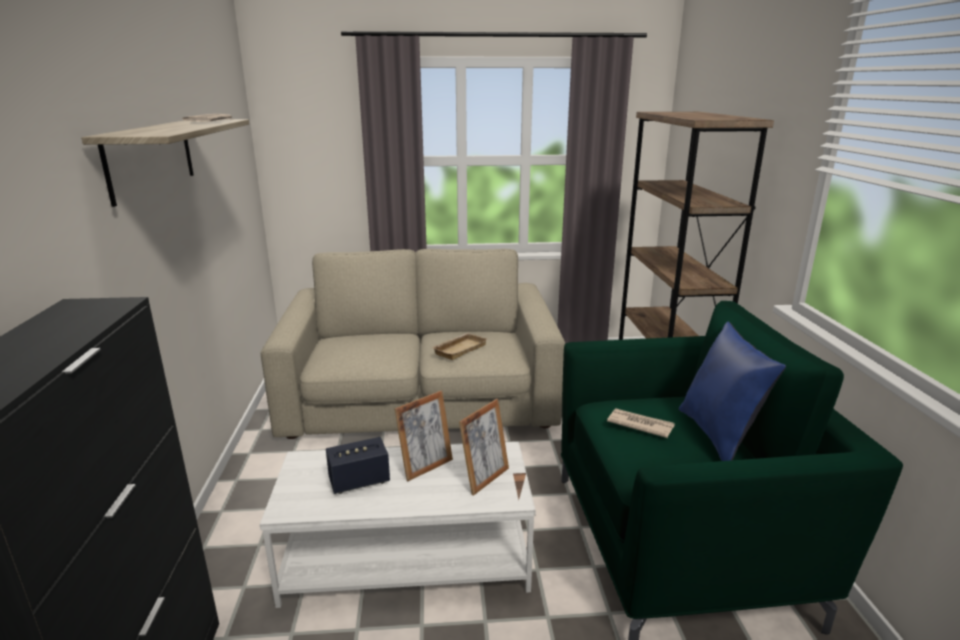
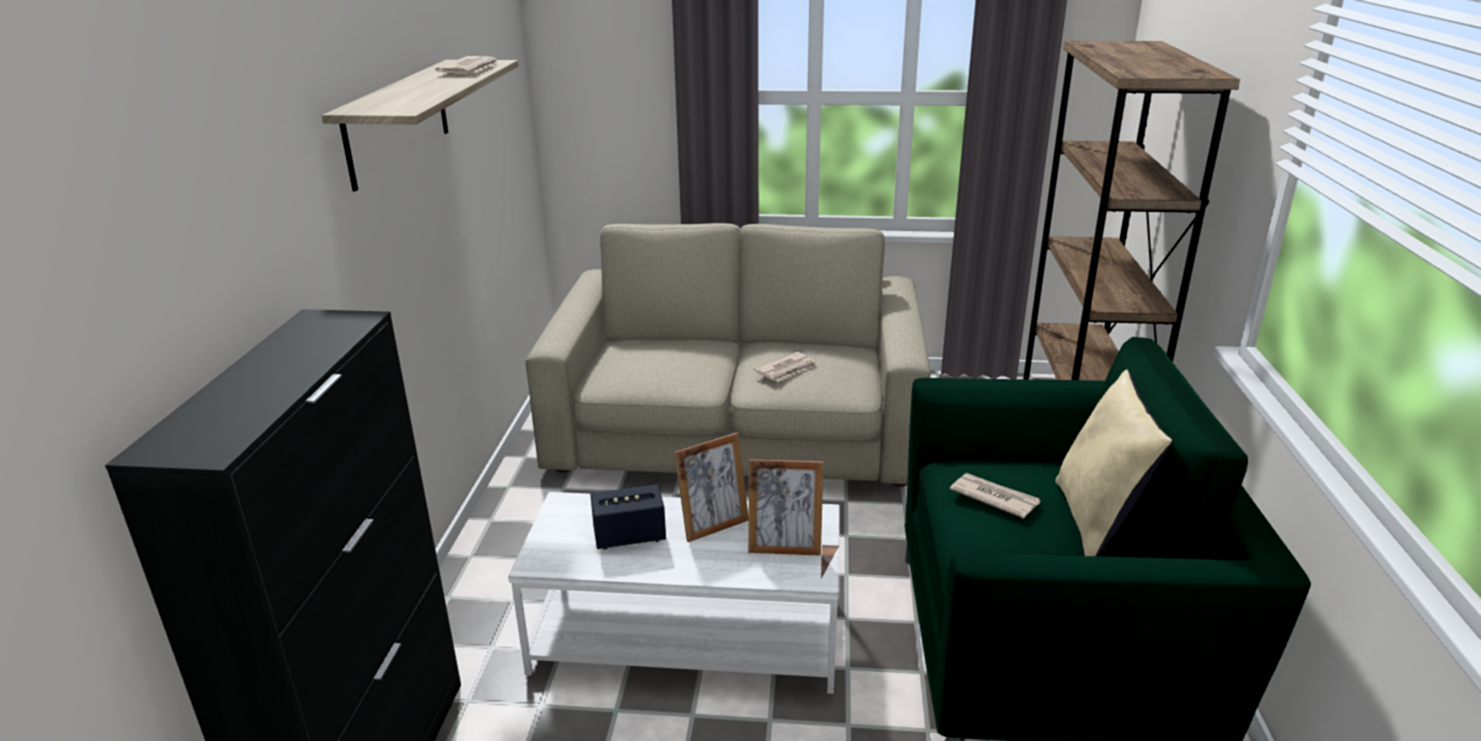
camera: 10 degrees right, 5 degrees up
beige tray [431,333,487,360] -> newspaper [754,352,818,382]
picture frame [459,399,509,496] -> picture frame turned 45 degrees clockwise [748,459,823,556]
blue pillow [679,321,786,461] -> beige pillow [1055,369,1173,556]

